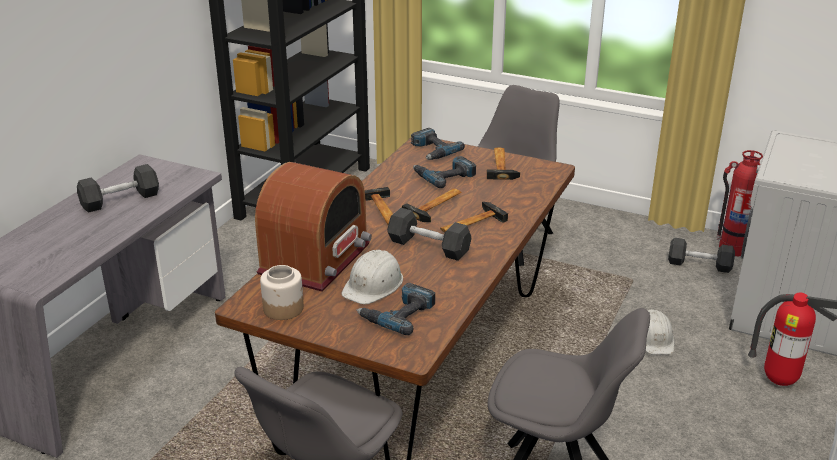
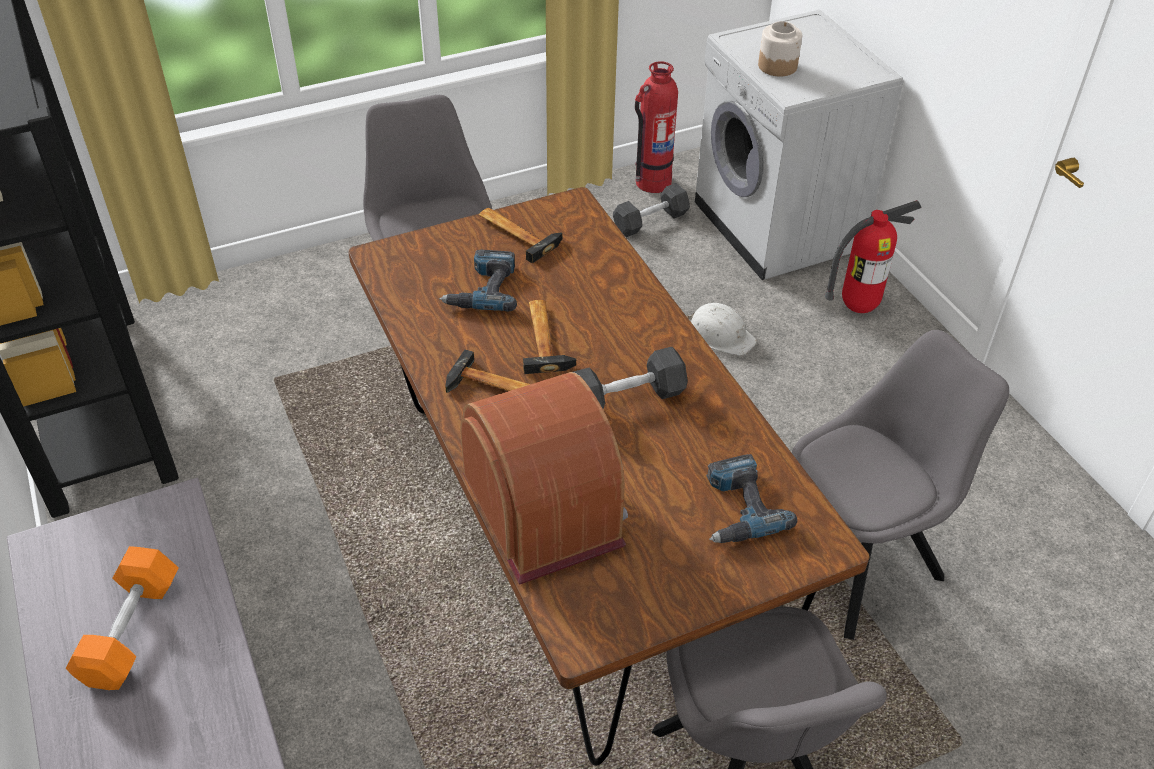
camera: 50 degrees left, 15 degrees up
grey dumbbell [77,164,159,213] -> orange dumbbell [65,546,179,690]
jar [260,265,304,320] -> jar moved to [758,21,802,76]
white hard hat [341,250,403,304] -> none
power drill [411,128,465,160] -> none
hammer [440,202,508,233] -> none

